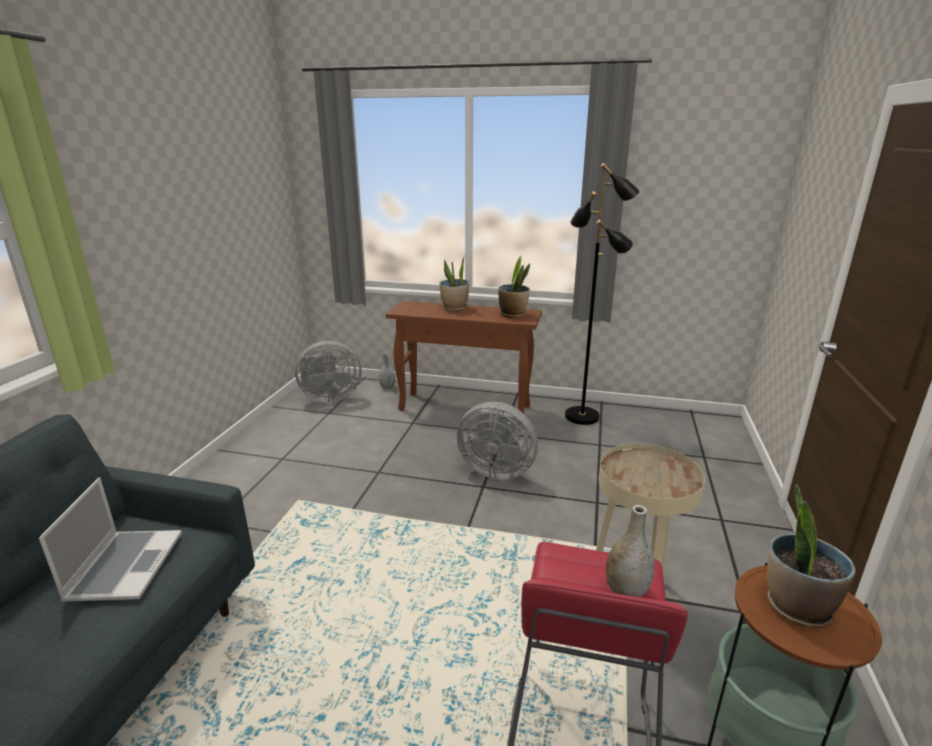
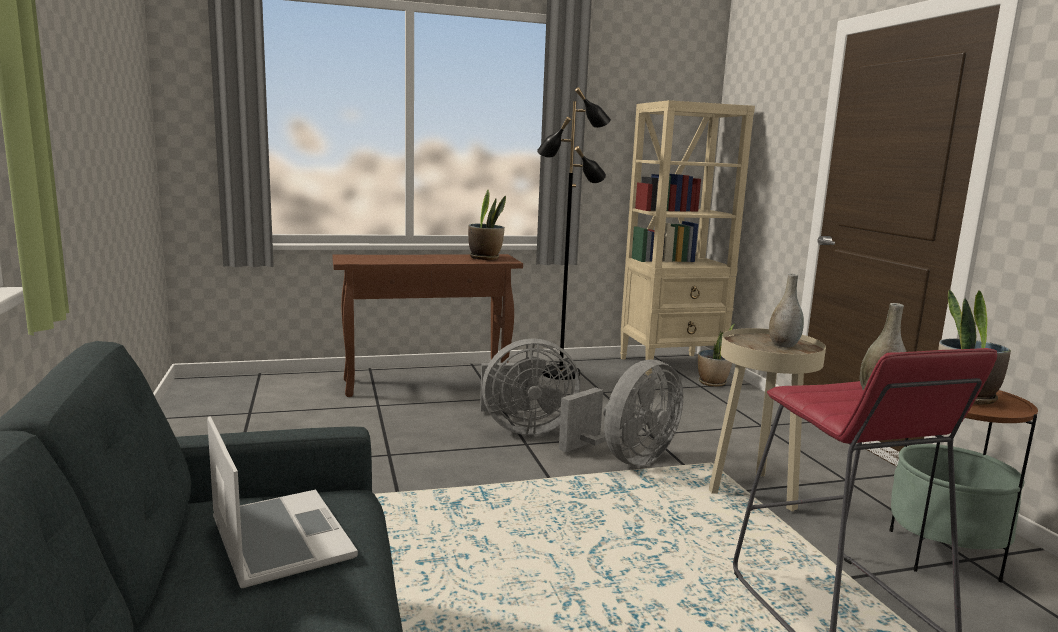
camera: 30 degrees left, 10 degrees down
grey fan [295,341,362,403] -> grey fan moved to [559,359,683,466]
grey vase [379,353,395,389] -> grey vase moved to [769,274,804,348]
potted plant [439,257,469,311] -> potted plant moved to [698,324,735,387]
none -> beige bookcase [620,100,755,376]

